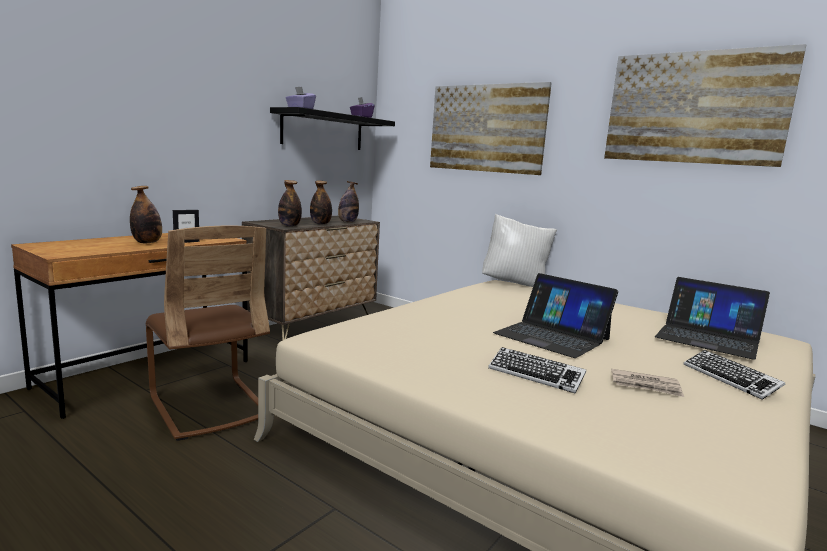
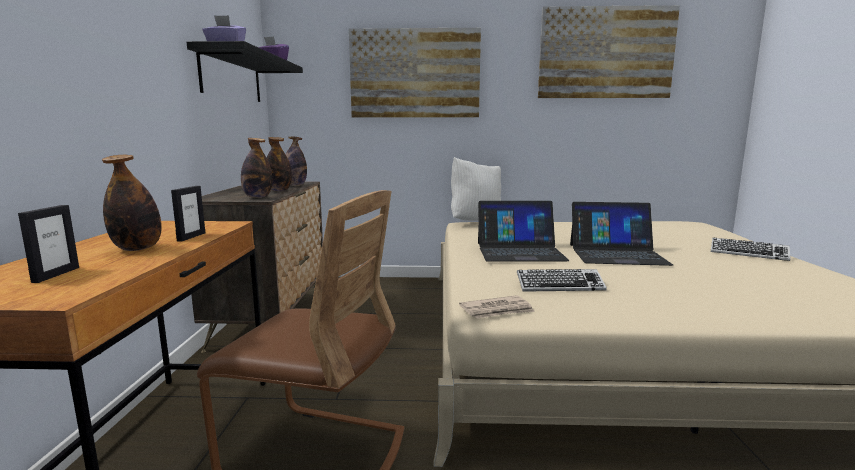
camera: 35 degrees left, 0 degrees up
keyboard [488,347,586,394] -> keyboard moved to [517,269,607,292]
newspaper [611,369,684,397] -> newspaper moved to [459,295,535,319]
laptop [655,277,770,360] -> laptop moved to [478,201,570,261]
none -> picture frame [18,205,79,283]

